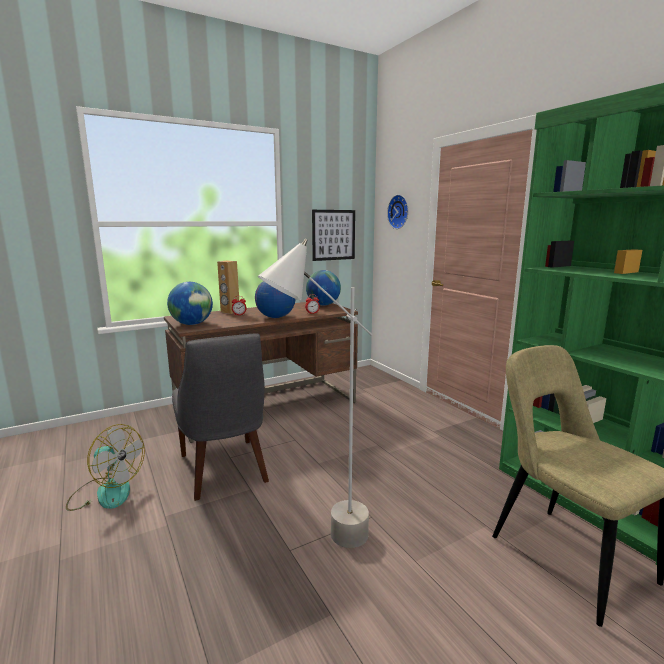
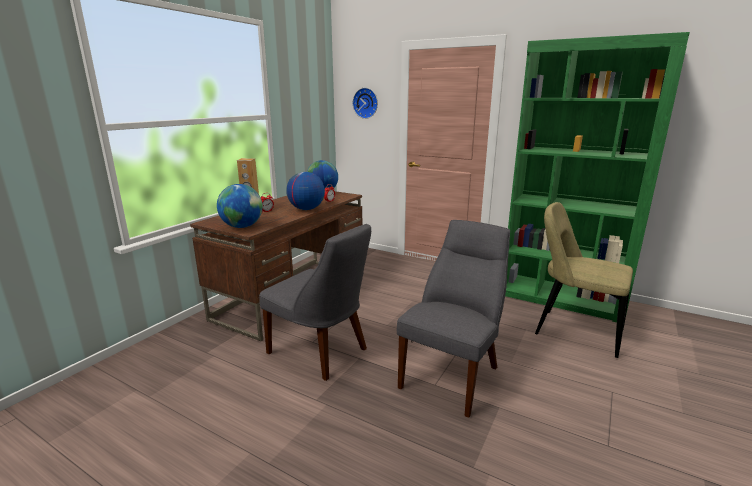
camera: 30 degrees left, 5 degrees up
fan [66,424,145,511] -> none
grey floor lamp [258,239,372,548] -> grey chair [397,220,510,418]
picture [312,210,355,261] -> none

